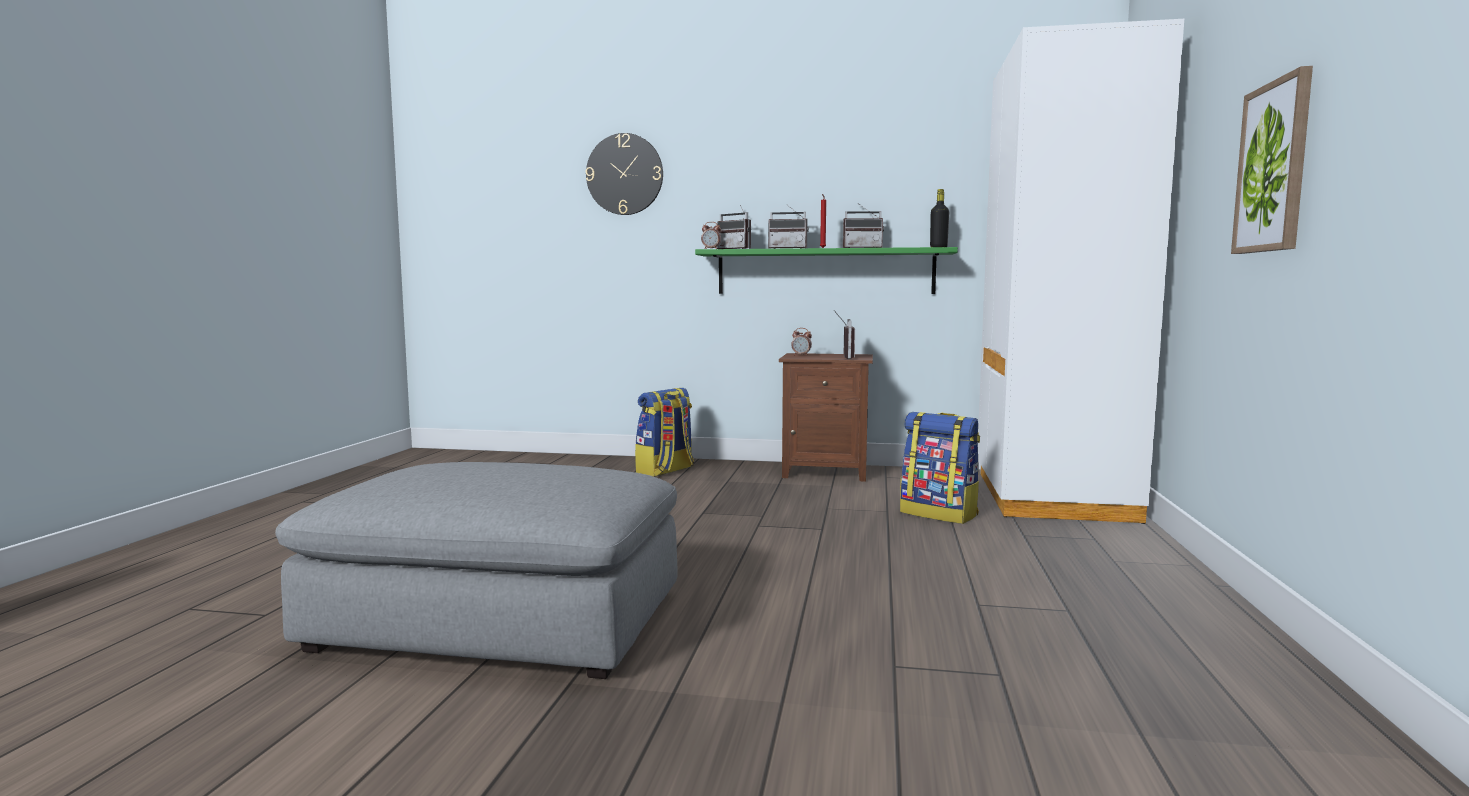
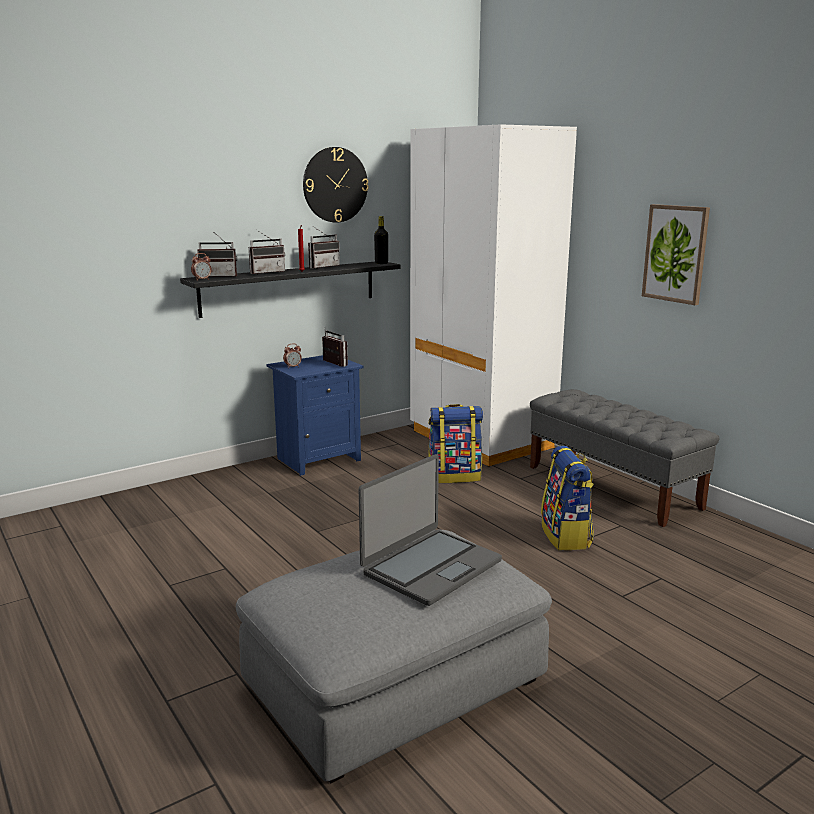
camera: 45 degrees left, 10 degrees up
wall clock [586,133,663,215] -> wall clock moved to [303,147,369,223]
backpack [635,388,694,477] -> backpack moved to [541,445,594,550]
green shelf [695,247,958,294] -> black shelf [180,262,400,318]
brown nightstand [779,353,873,482] -> blue nightstand [266,355,364,476]
none -> laptop [359,454,502,606]
none -> grey bench [530,389,719,527]

